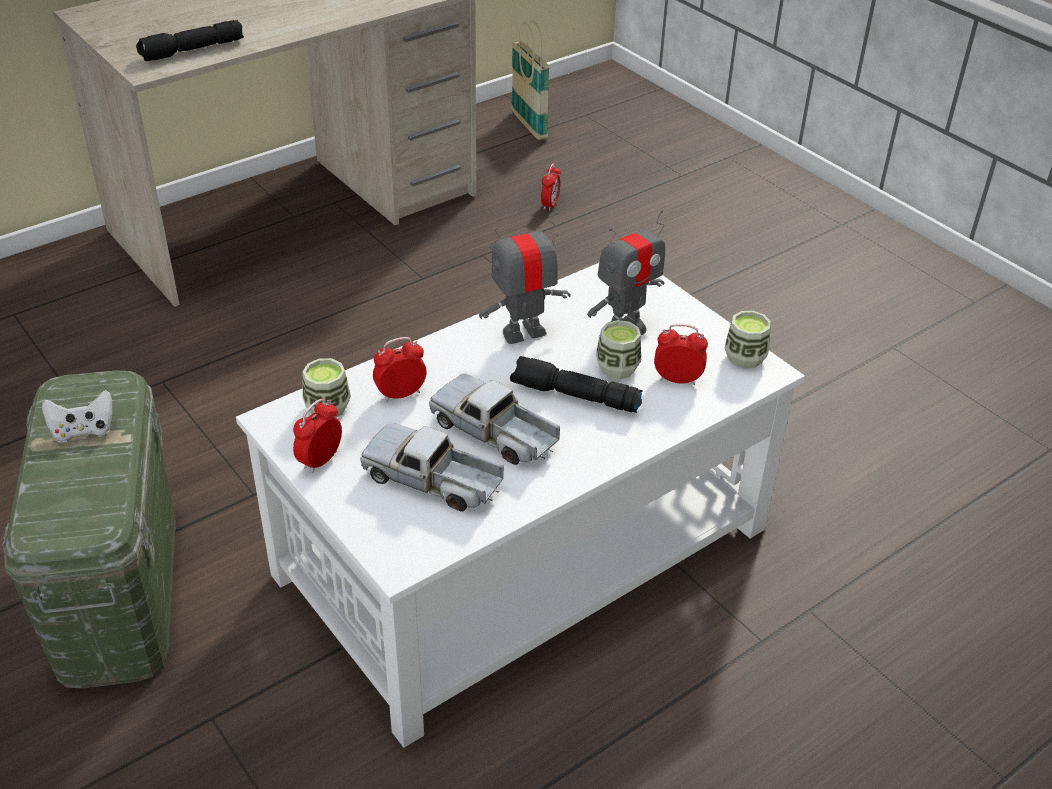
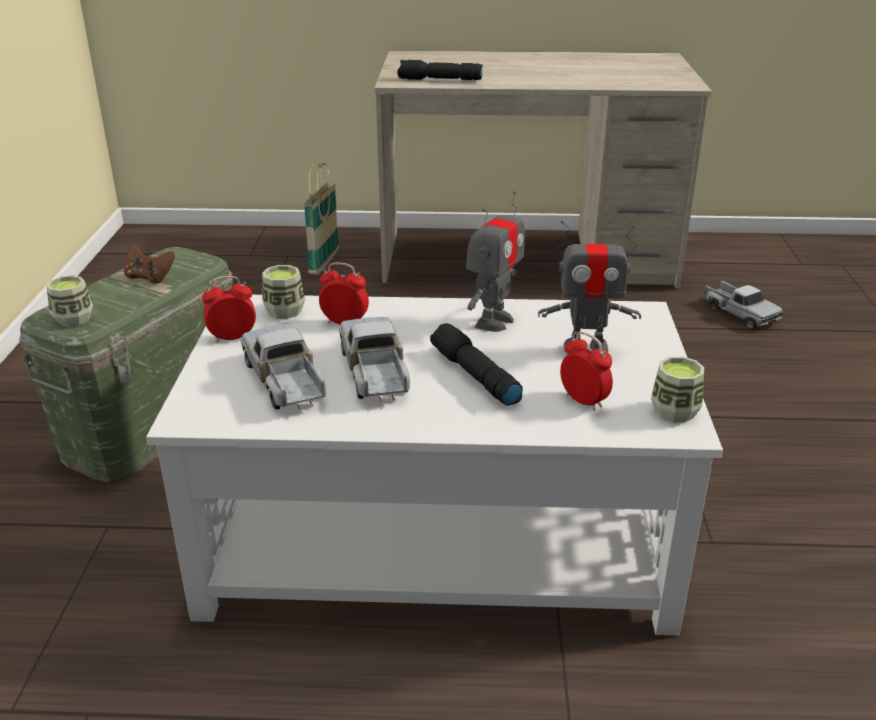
camera: 40 degrees right, 10 degrees down
white game controller [42,390,112,443] -> brown game controller [124,244,175,283]
toy robot [479,212,571,344] -> toy robot turned 105 degrees clockwise [466,191,525,332]
basket [511,20,550,140] -> basket moved to [304,162,339,275]
alarm clock [541,163,561,211] -> toy truck [704,280,783,329]
cup [596,320,641,379] -> cup moved to [47,275,93,327]

